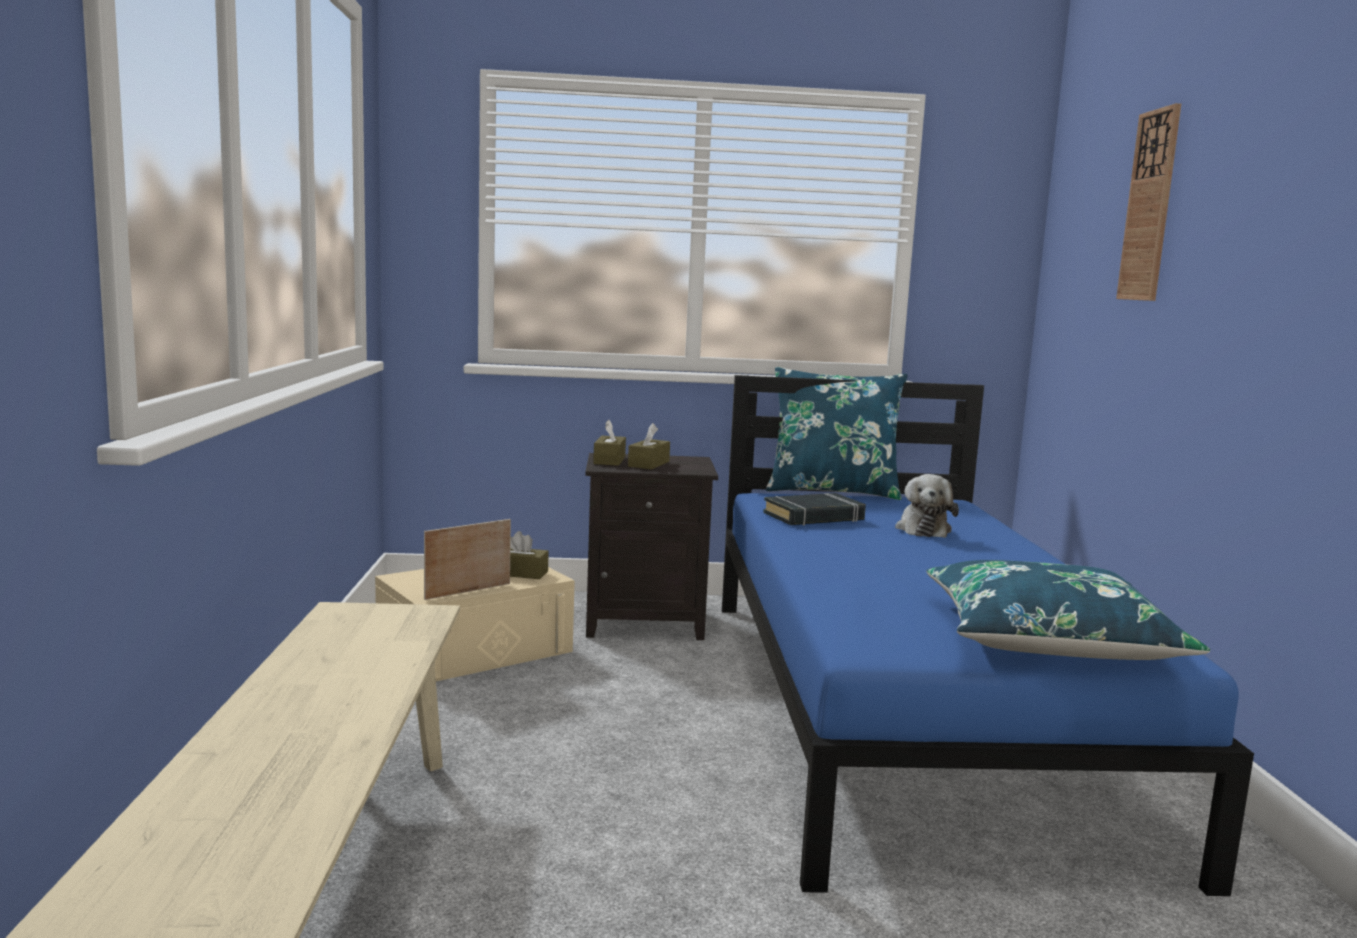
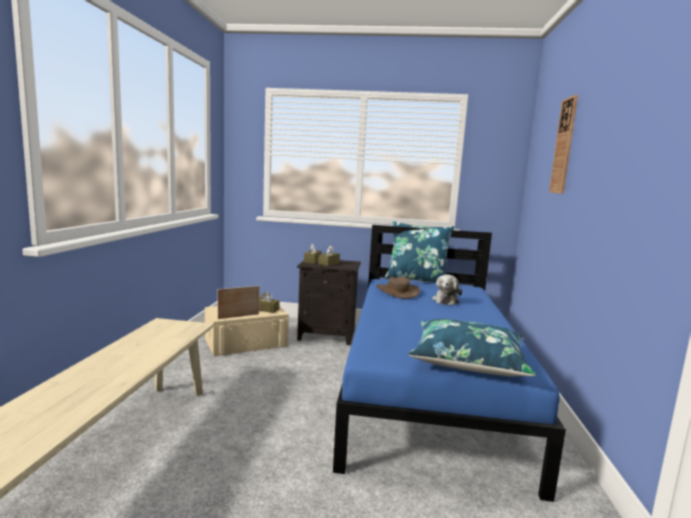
camera: 10 degrees right, 0 degrees up
black book [763,493,866,525] -> brown hat [376,277,420,299]

